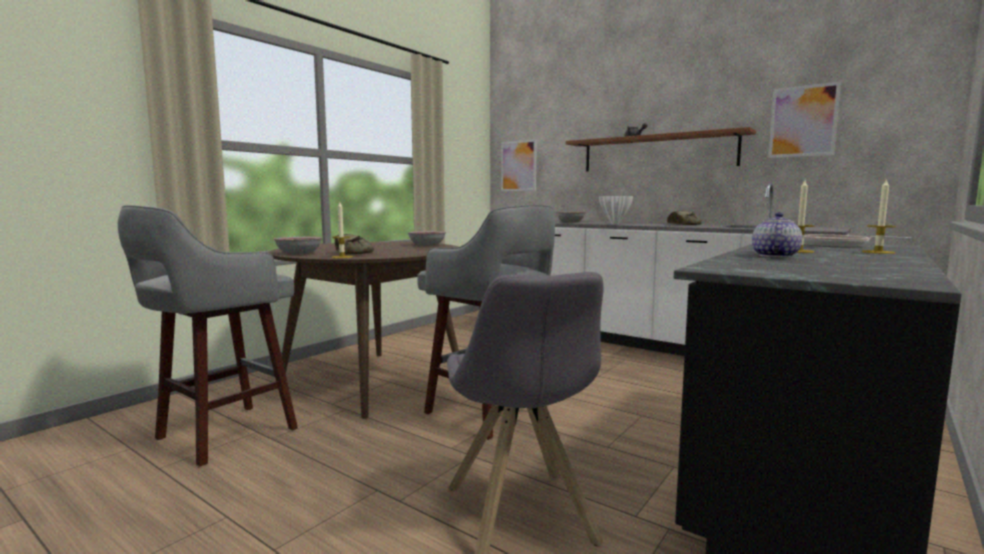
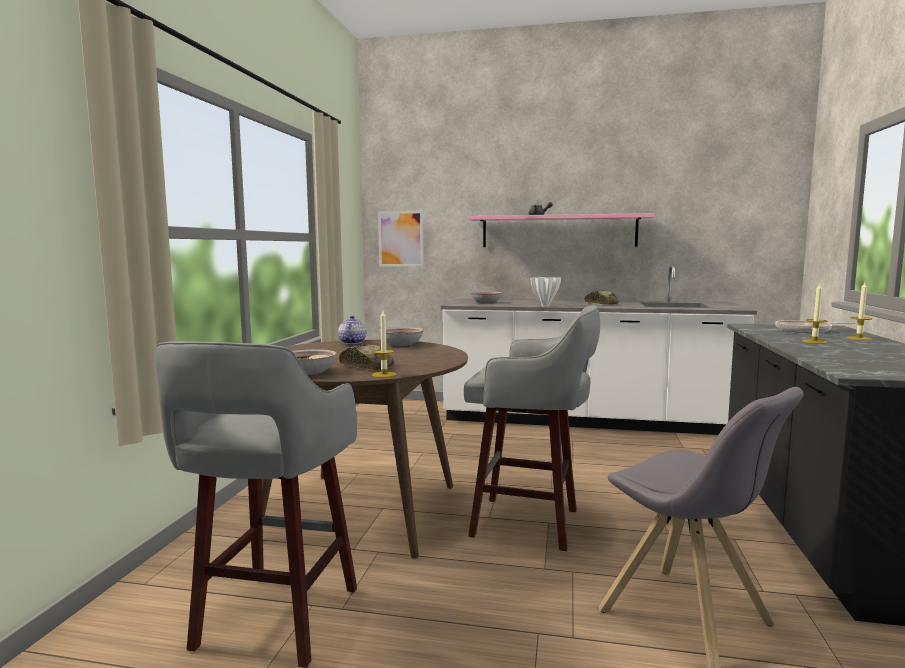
camera: 25 degrees left, 0 degrees up
brown shelf [566,127,756,171] -> pink shelf [468,213,655,247]
teapot [752,212,802,258] -> teapot moved to [338,316,366,344]
picture [768,81,841,158] -> none

